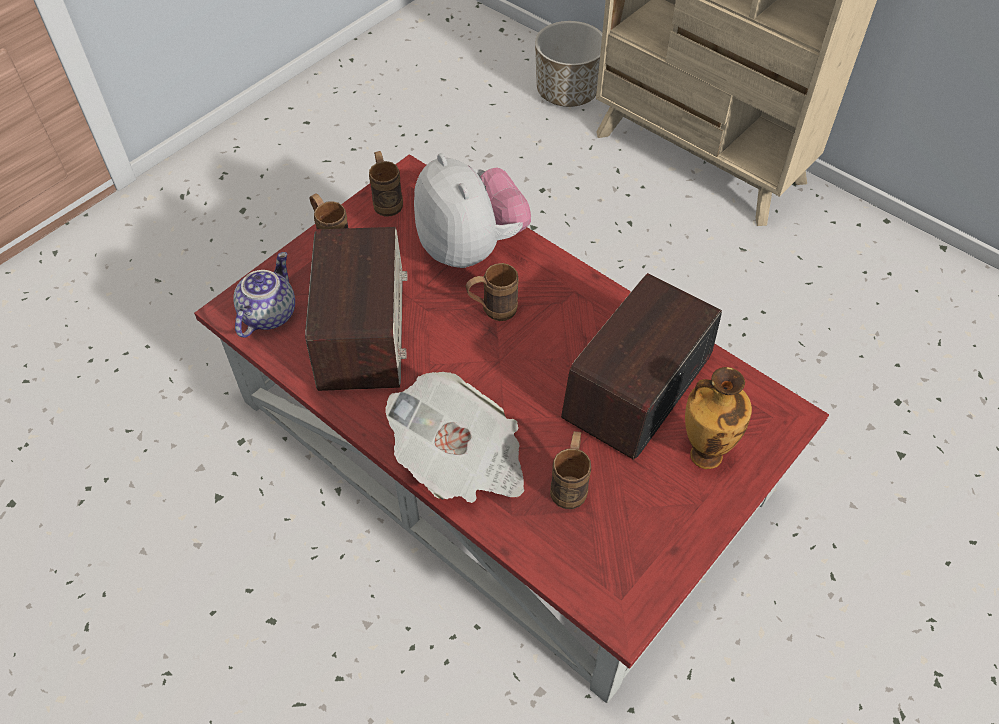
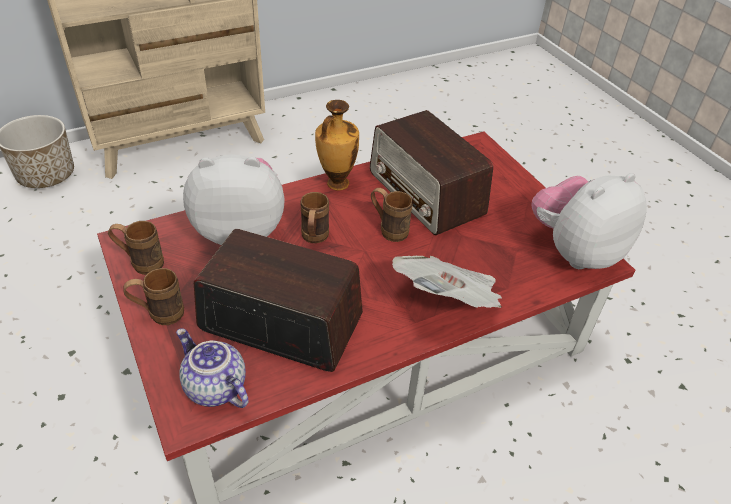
camera: 70 degrees left, 10 degrees down
brown mug [550,431,591,509] -> brown mug moved to [371,188,412,242]
vase [685,367,752,469] -> vase moved to [315,100,359,191]
none -> plush toy [531,173,647,269]

